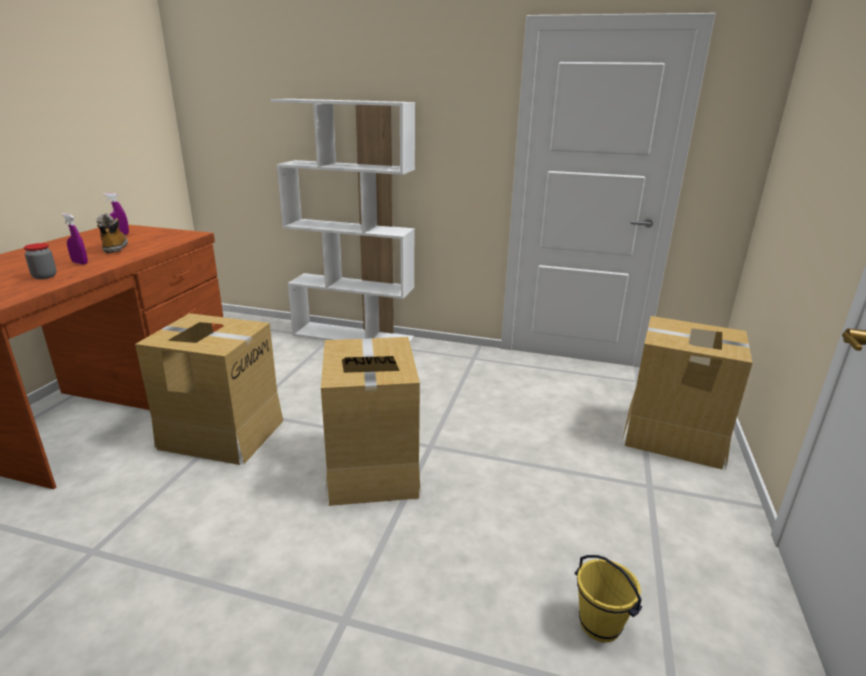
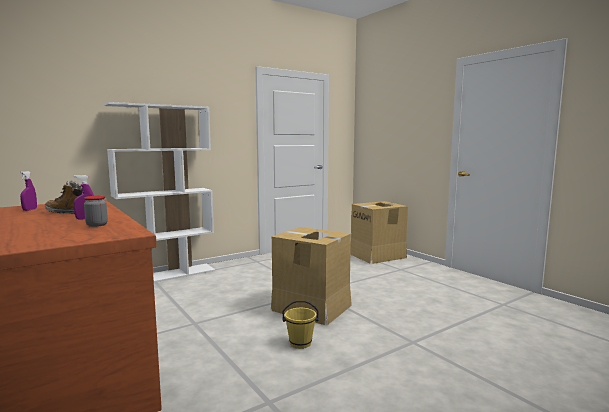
camera: 50 degrees left, 15 degrees down
cardboard box [135,313,283,465] -> none
yellow bucket [575,555,642,642] -> yellow bucket moved to [282,301,319,349]

